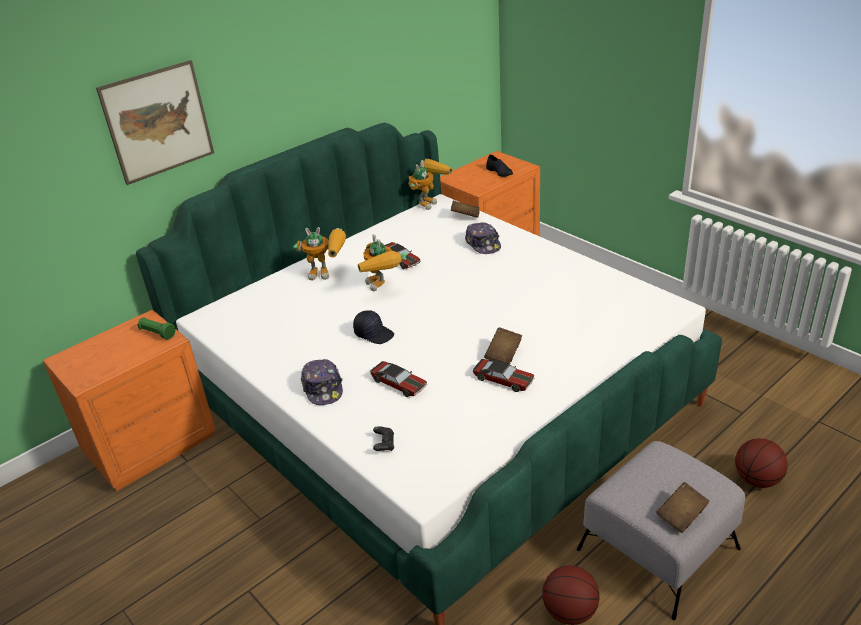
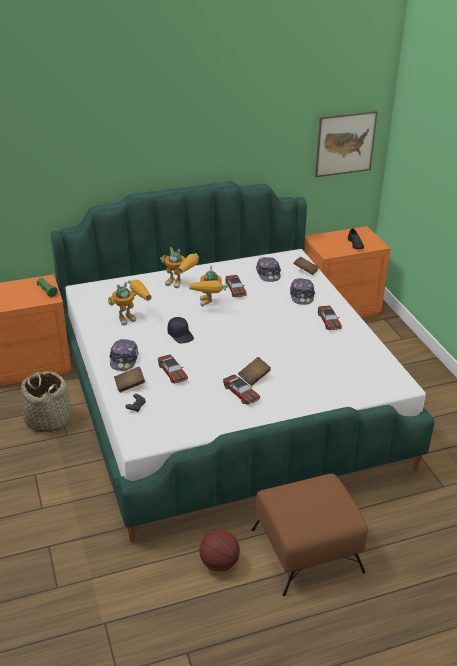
camera: 20 degrees right, 0 degrees up
picture [96,60,214,185] -> picture moved to [315,111,378,177]
toy robot [408,159,453,210] -> toy robot moved to [108,280,152,326]
grey ottoman [577,441,745,620] -> brown ottoman [252,473,368,596]
brown book [656,482,709,533] -> brown book moved to [114,366,145,393]
basketball [735,438,788,488] -> none
none -> basket [21,371,71,433]
none -> cap [256,257,281,282]
none -> toy car [318,306,342,330]

